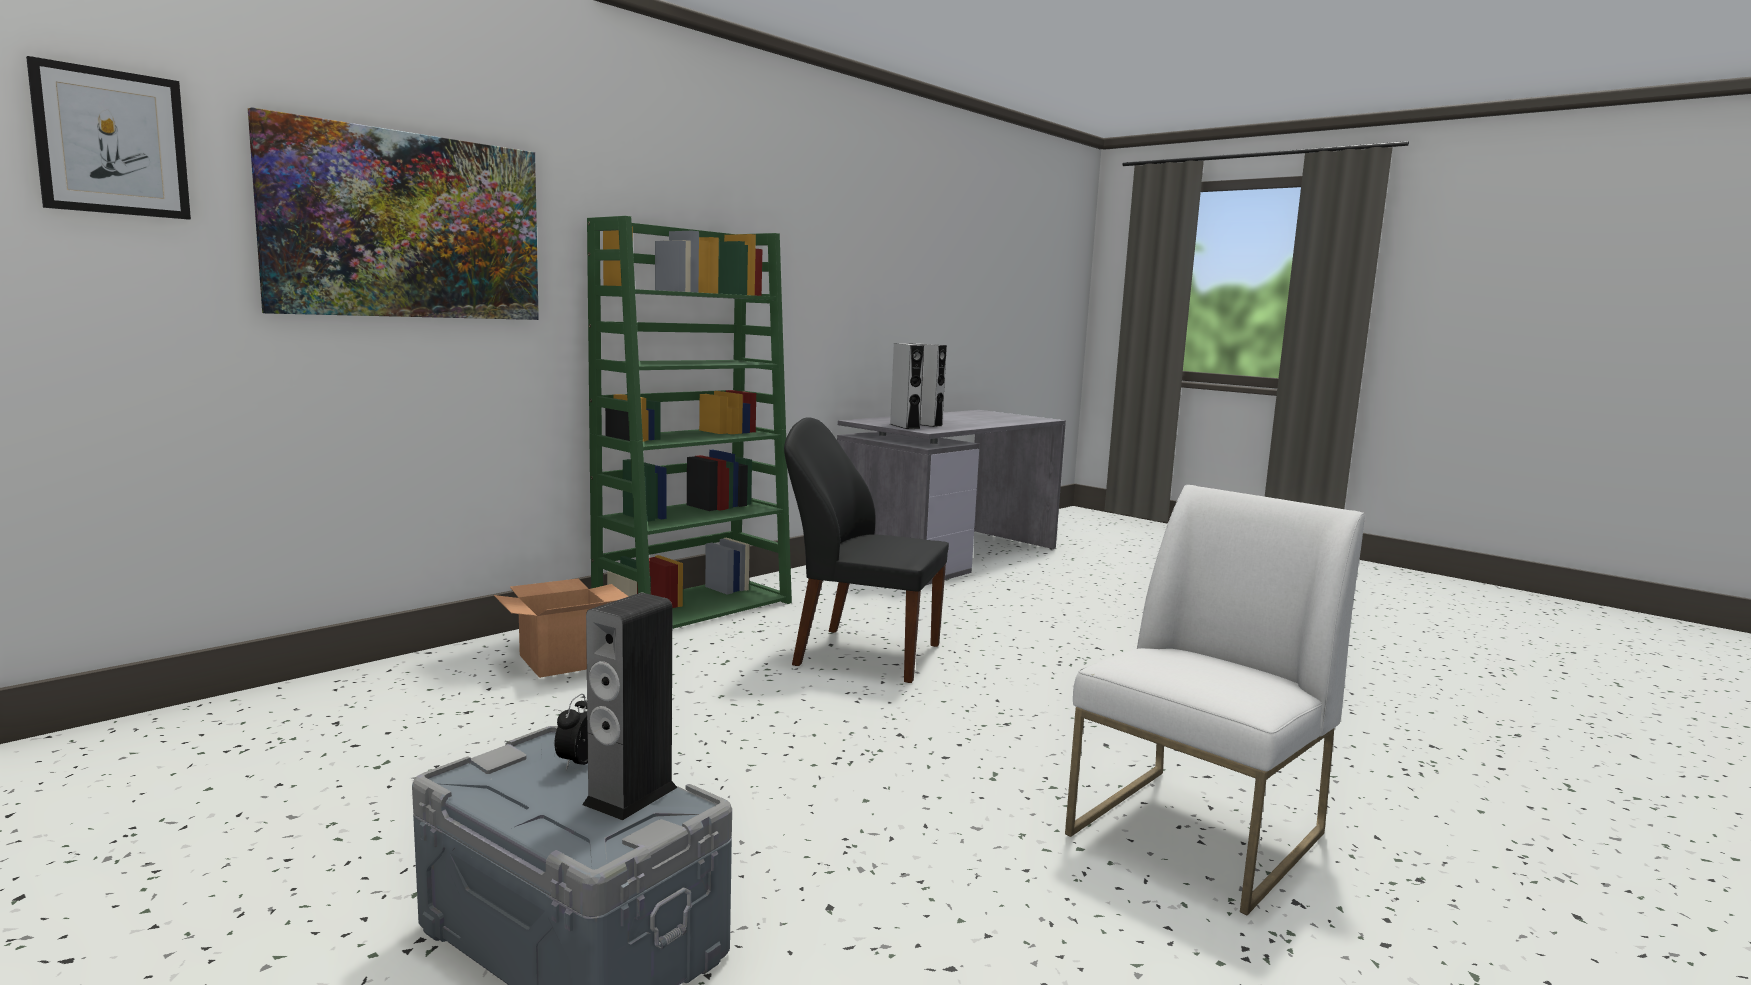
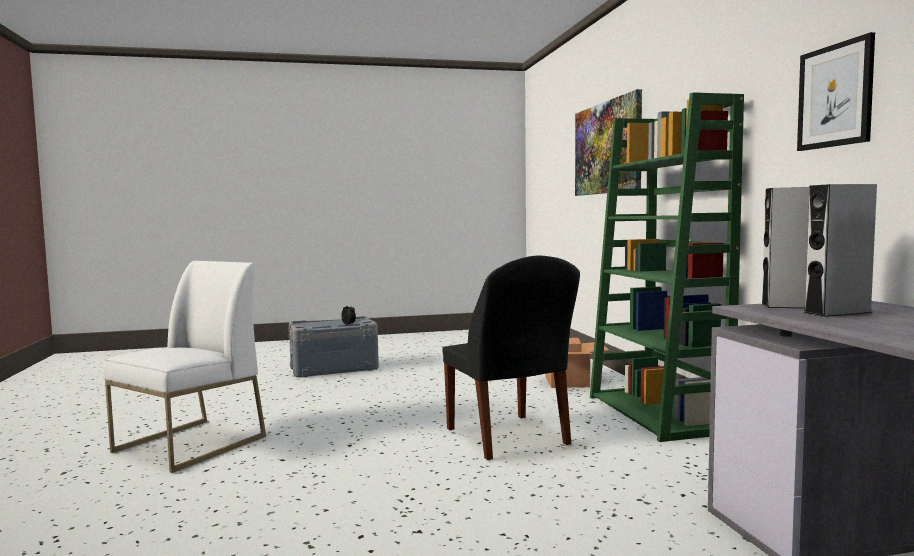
camera: 125 degrees right, 5 degrees down
picture [26,56,191,220] -> picture moved to [797,32,875,151]
speaker [582,593,678,821] -> none
black chair [784,417,949,683] -> black chair turned 105 degrees clockwise [442,256,580,460]
white chair [1065,485,1364,915] -> white chair turned 135 degrees counterclockwise [102,261,266,473]

